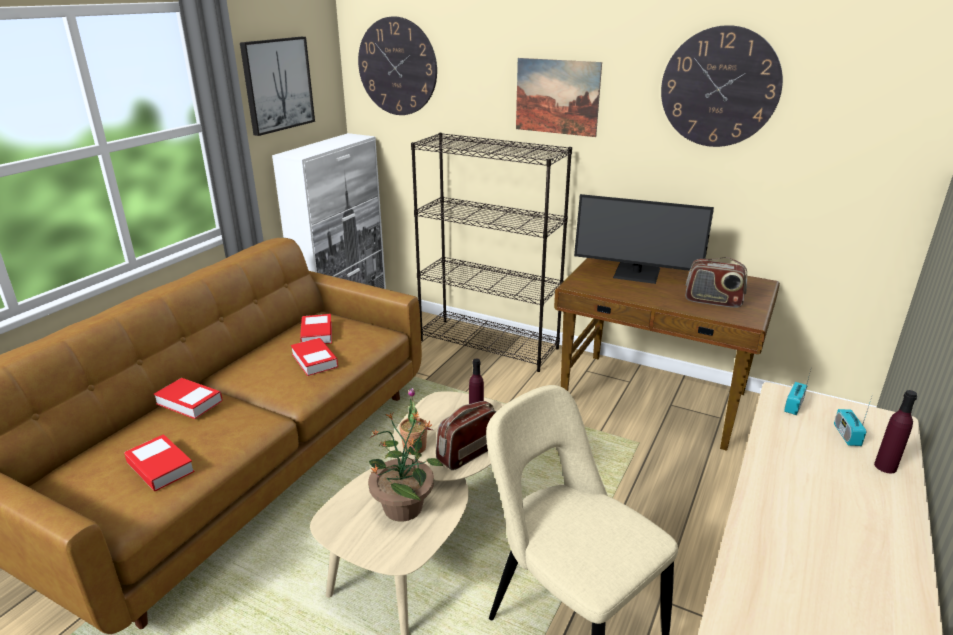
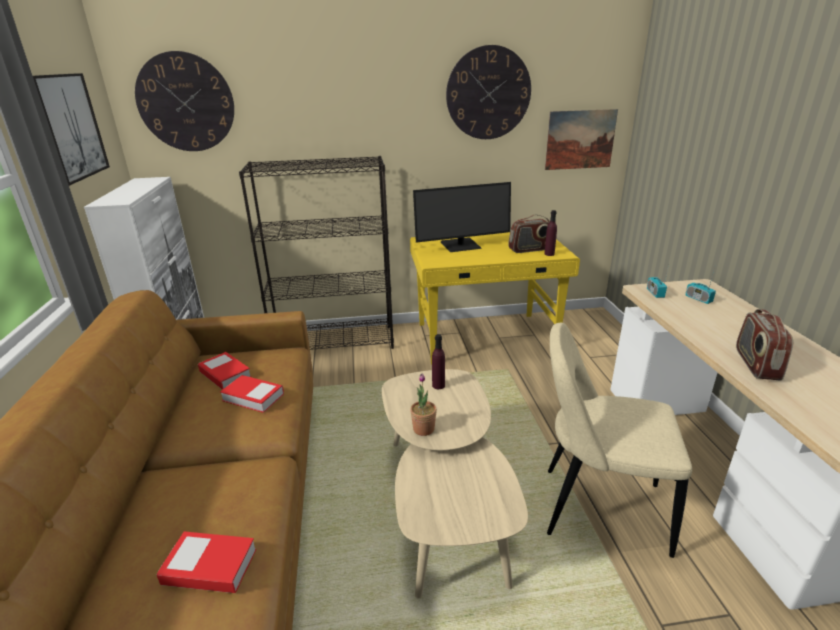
camera: 35 degrees left, 0 degrees up
book [154,378,223,419] -> none
potted plant [368,411,443,522] -> none
radio [436,401,496,470] -> radio moved to [736,309,793,381]
picture [516,58,602,137] -> picture moved to [545,109,618,170]
brown desk [554,258,780,451] -> yellow desk [410,232,580,365]
purple bottle [874,390,917,473] -> purple bottle moved to [544,210,557,256]

